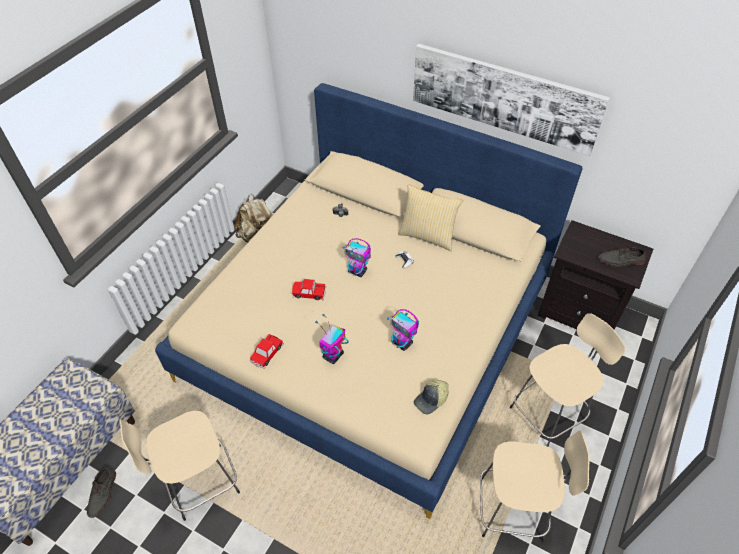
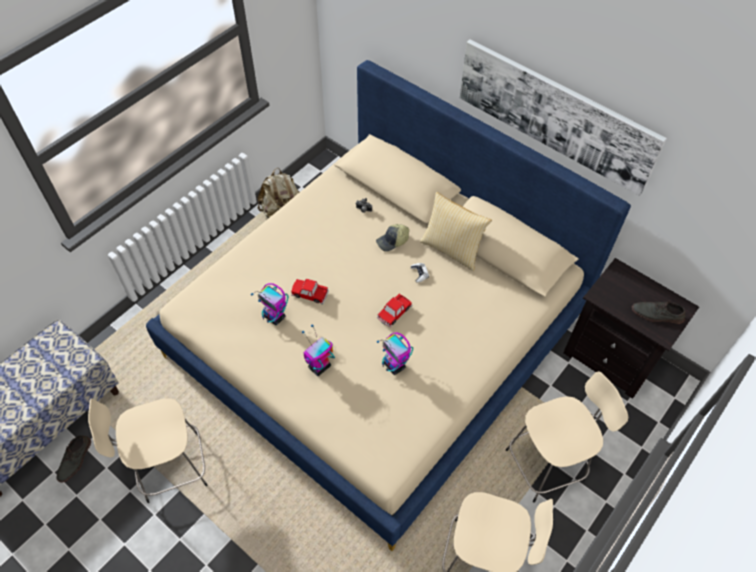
camera: 10 degrees right, 5 degrees up
toy car [250,334,284,369] -> toy car moved to [377,294,413,328]
toy robot [343,238,371,277] -> toy robot moved to [251,283,288,325]
cap [414,380,449,414] -> cap moved to [376,224,409,252]

